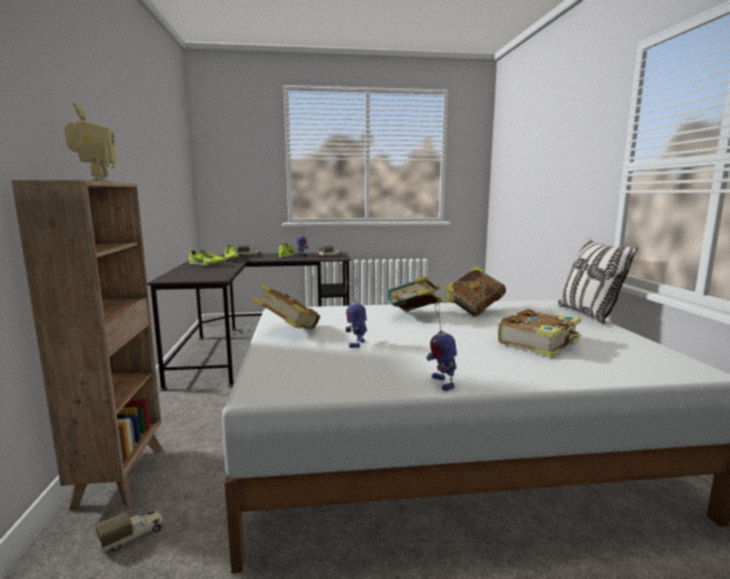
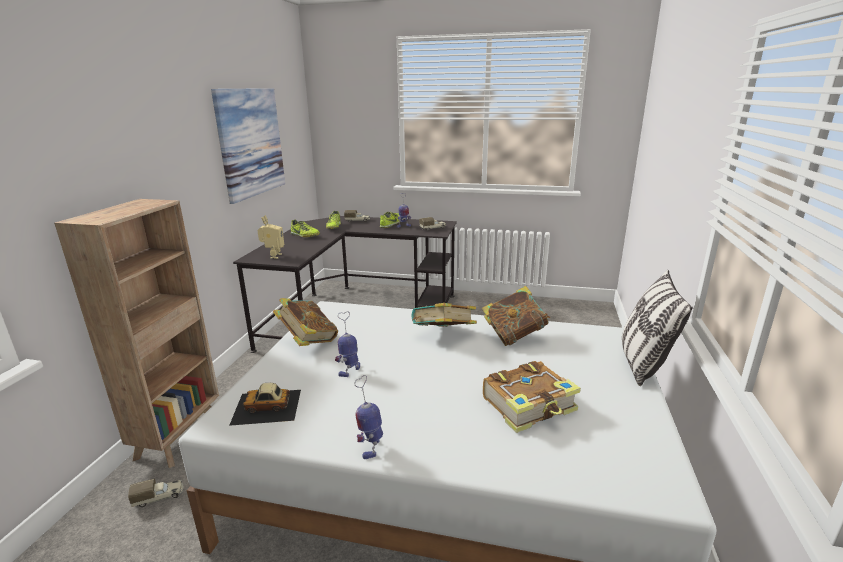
camera: 20 degrees right, 10 degrees up
toy robot [64,103,117,182] -> toy robot moved to [257,215,284,259]
none -> picture [211,88,285,204]
none -> toy car [229,383,301,426]

